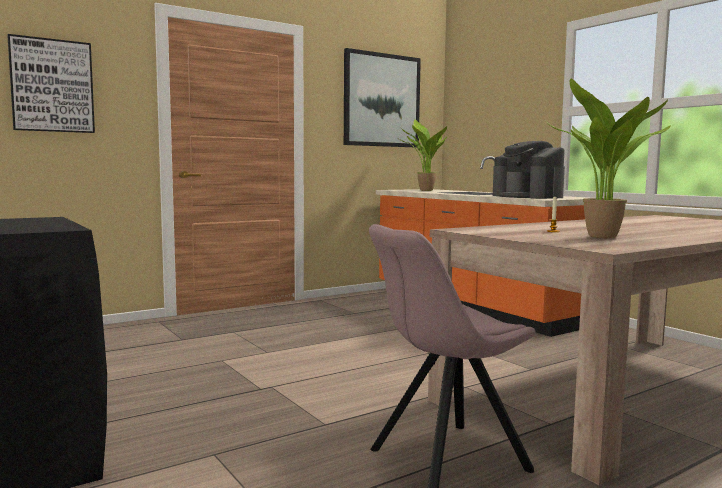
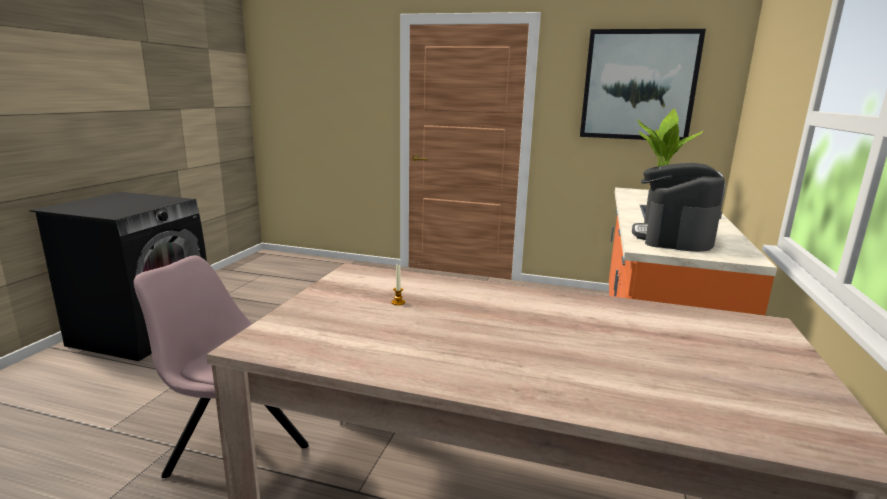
camera: 50 degrees right, 10 degrees up
picture [7,34,95,133] -> none
potted plant [545,78,671,238] -> none

